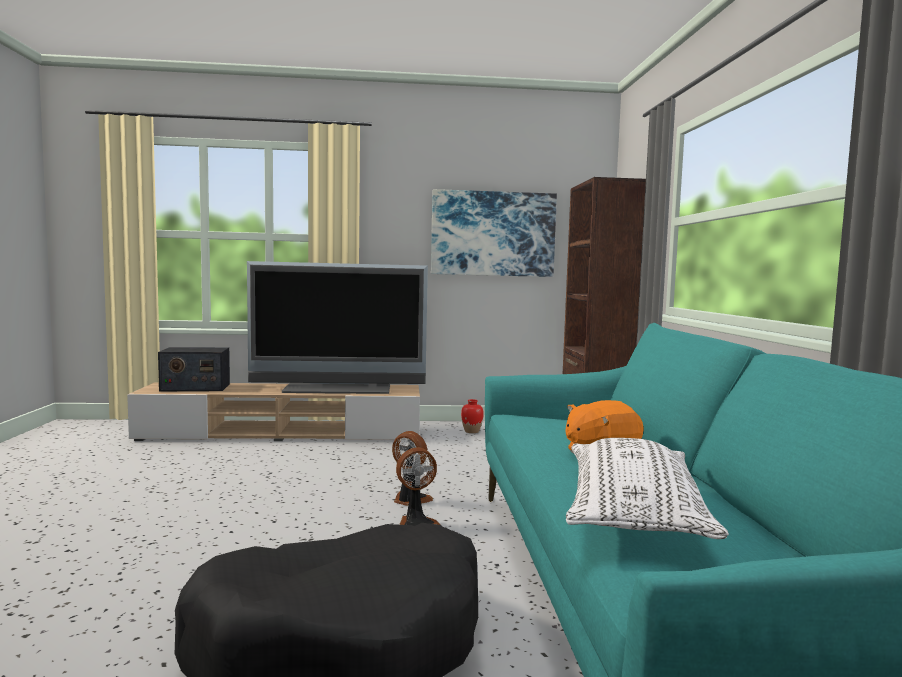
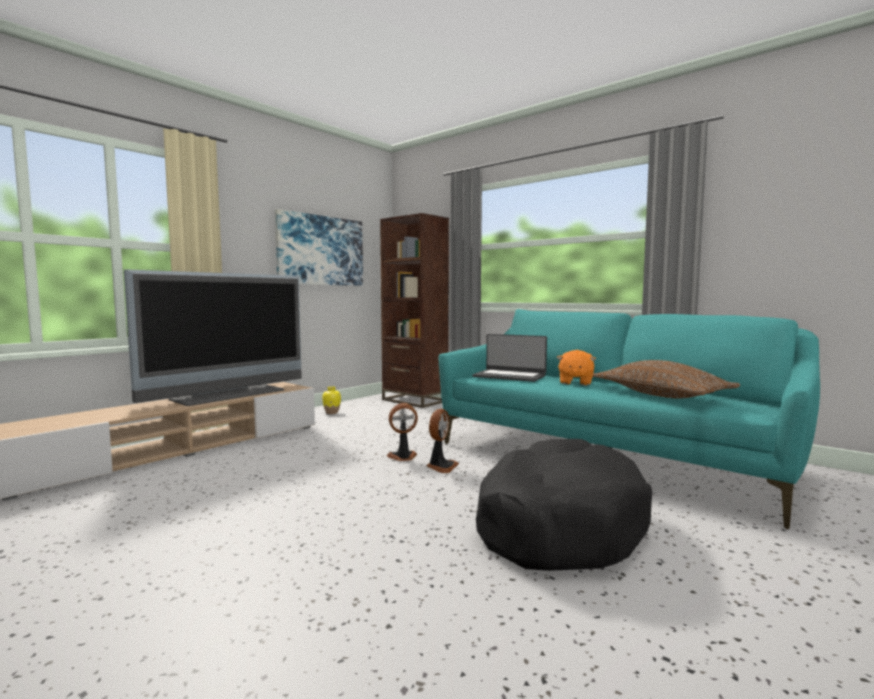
camera: 45 degrees left, 0 degrees up
radio [158,347,230,392] -> none
red vase [461,399,484,433] -> yellow vase [322,386,341,414]
white pillow [566,438,729,539] -> brown pillow [592,360,741,398]
none -> laptop [472,334,547,382]

